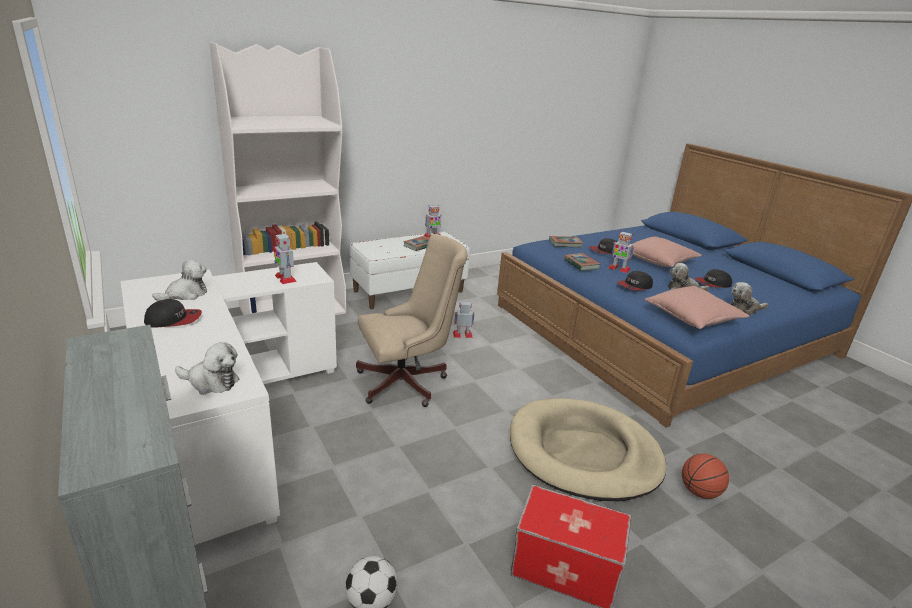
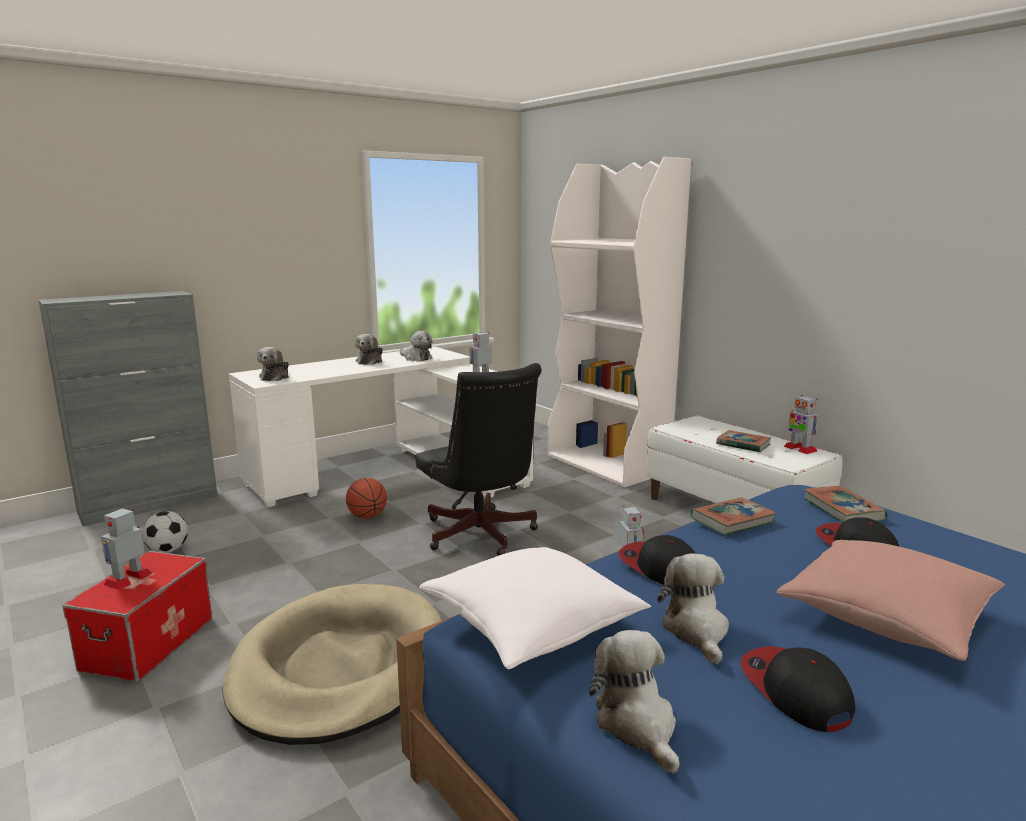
camera: 85 degrees right, 10 degrees down
cap [144,299,202,328] -> plush toy [355,334,383,365]
beige office chair [356,234,468,407] -> black office chair [415,363,541,556]
toy robot [608,231,635,273] -> toy robot moved to [101,508,152,590]
pink pillow [645,286,750,329] -> white pillow [419,547,651,669]
basketball [682,454,729,499] -> basketball moved to [346,478,387,519]

